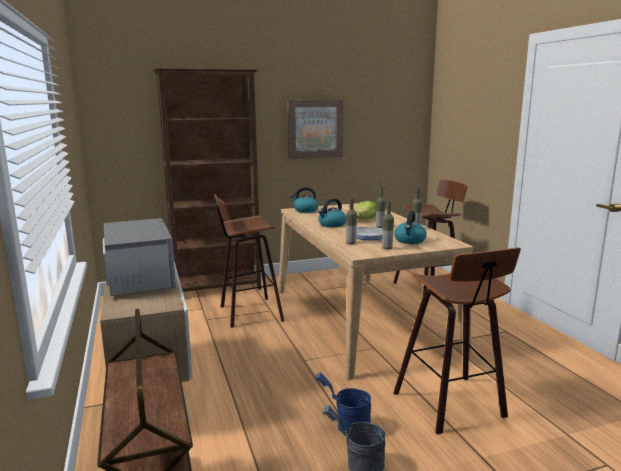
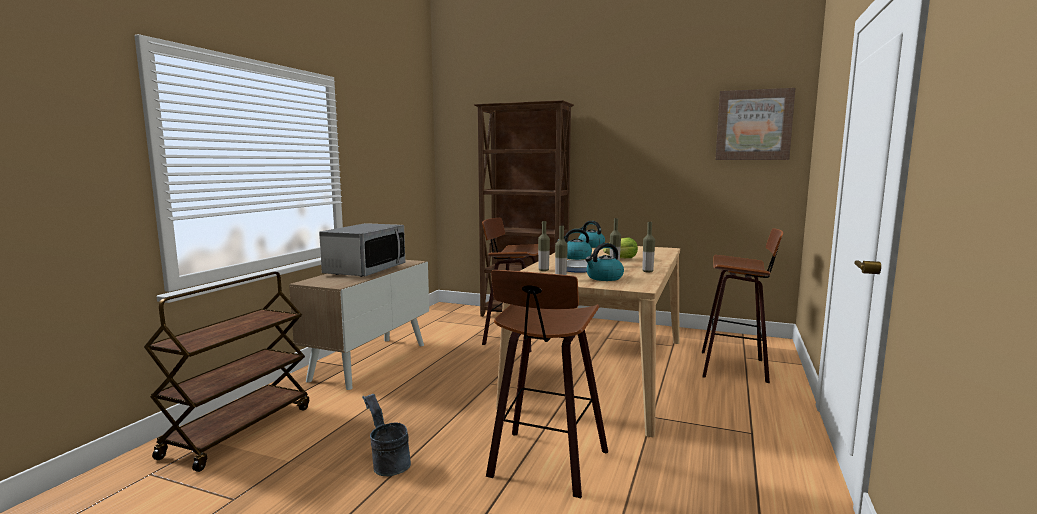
camera: 40 degrees right, 5 degrees down
picture [287,100,343,159] -> picture moved to [715,88,796,160]
blue bucket [315,372,371,432] -> none

